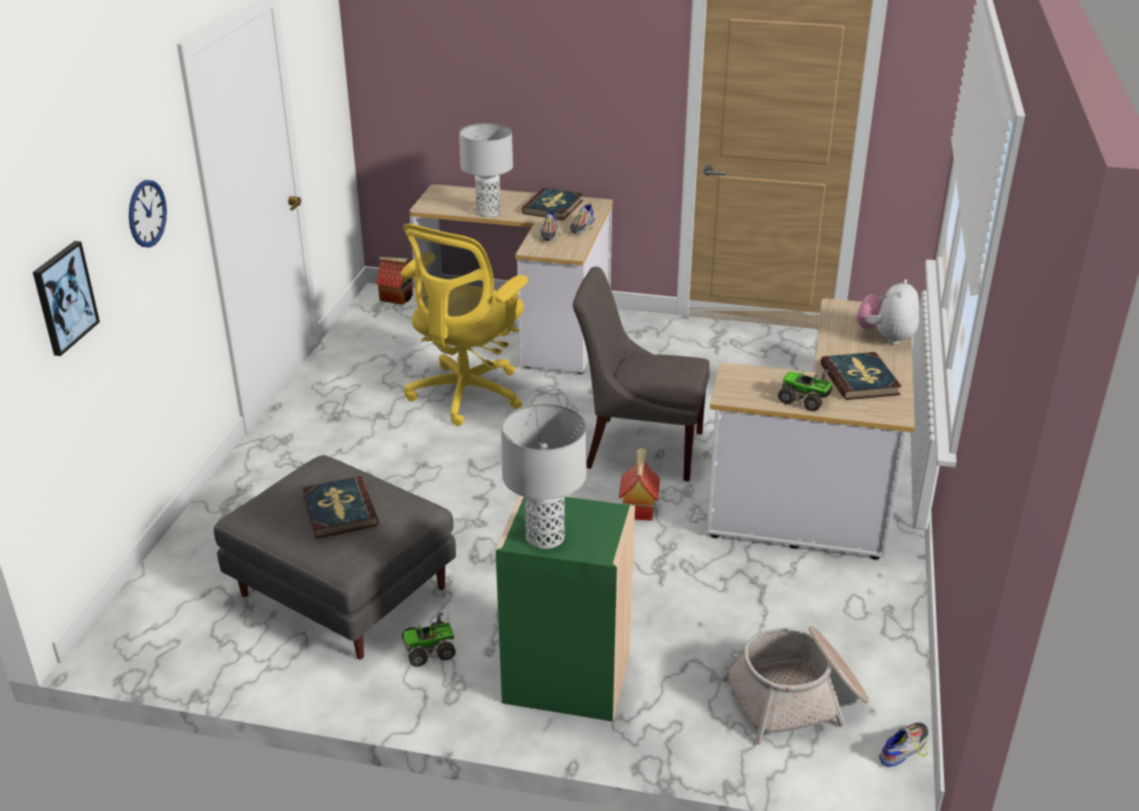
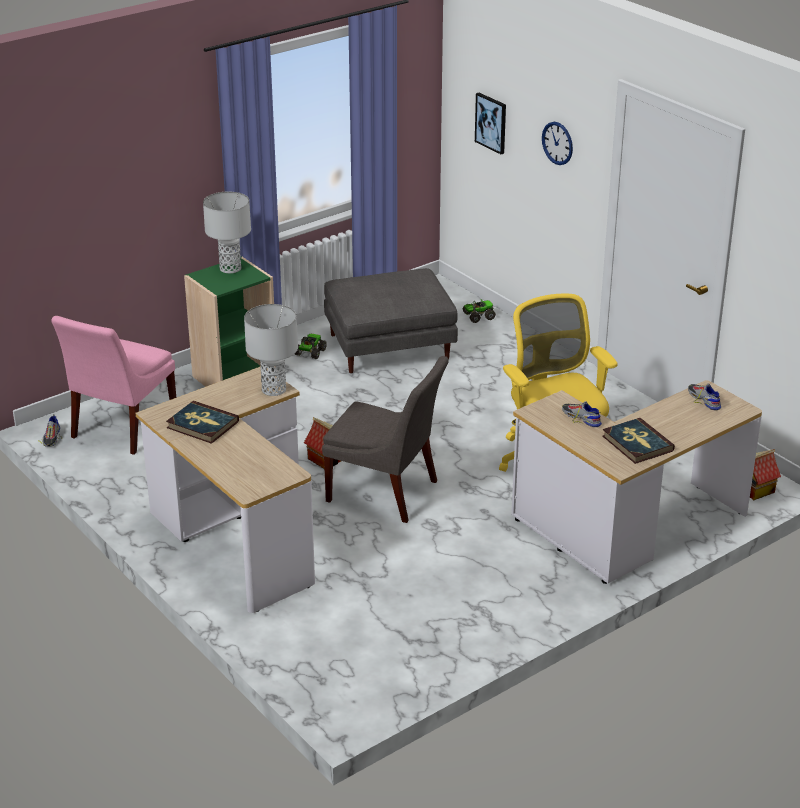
camera: 130 degrees right, 0 degrees up
book [302,476,379,538] -> none
white table lamp [459,123,513,217] -> white table lamp moved to [244,304,298,396]
shoe [567,203,595,234] -> shoe moved to [688,384,721,410]
grey chair [573,267,710,482] -> grey chair turned 60 degrees clockwise [322,356,449,523]
basket [721,626,869,745] -> pink chair [51,316,176,455]
toy truck [778,370,833,412] -> toy truck moved to [463,299,496,323]
plush toy [857,279,919,345] -> none

